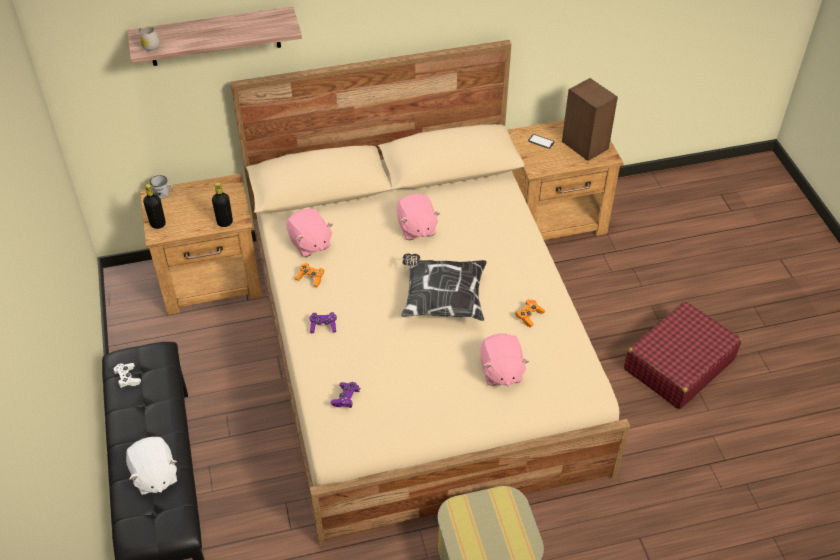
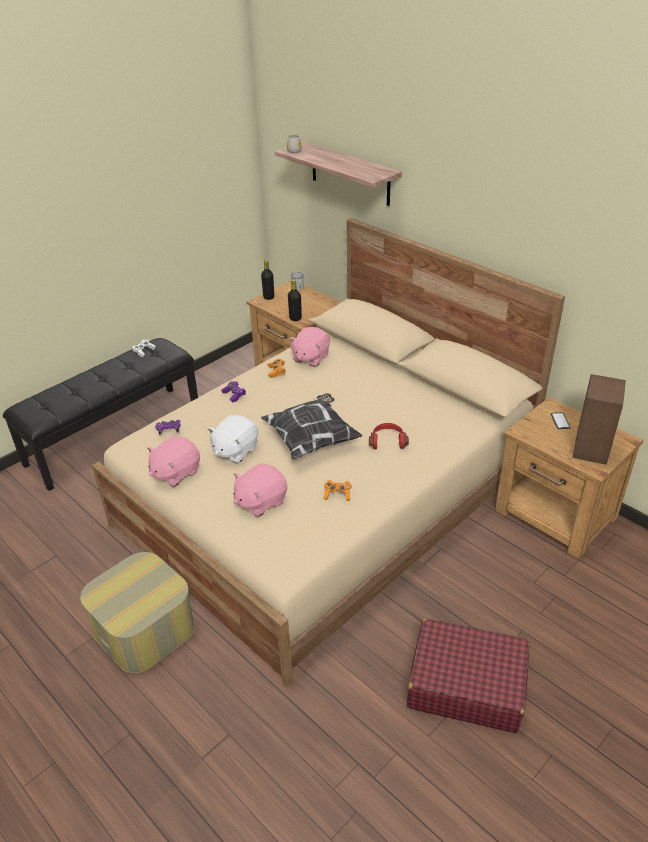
camera: 60 degrees right, 10 degrees down
white plush toy [126,437,177,495] -> white plush toy moved to [208,415,258,463]
pink plush toy [396,194,440,240] -> pink plush toy moved to [147,436,200,487]
none -> red headphones [369,423,409,449]

